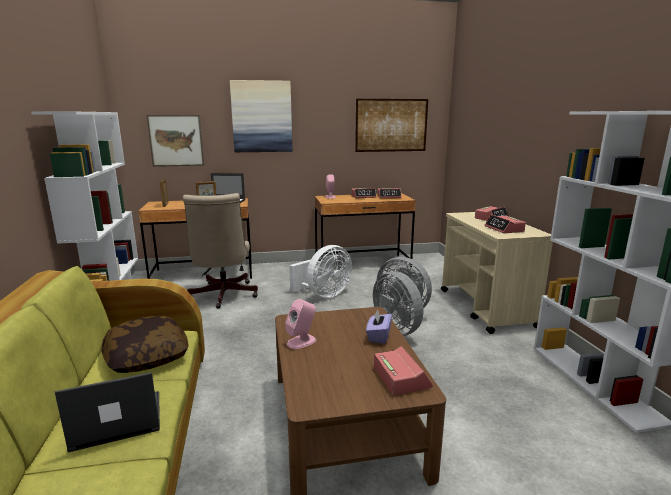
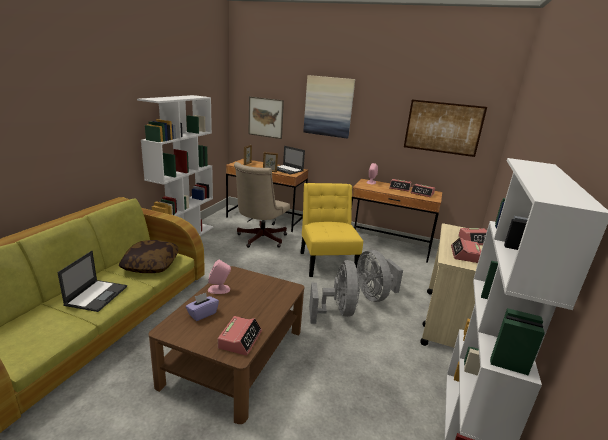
camera: 30 degrees right, 5 degrees up
laptop [55,372,160,453] -> laptop turned 90 degrees clockwise [57,251,127,312]
white fan [289,245,352,298] -> yellow chair [300,183,363,277]
purple tissue box [366,309,392,344] -> purple tissue box moved to [186,293,219,321]

